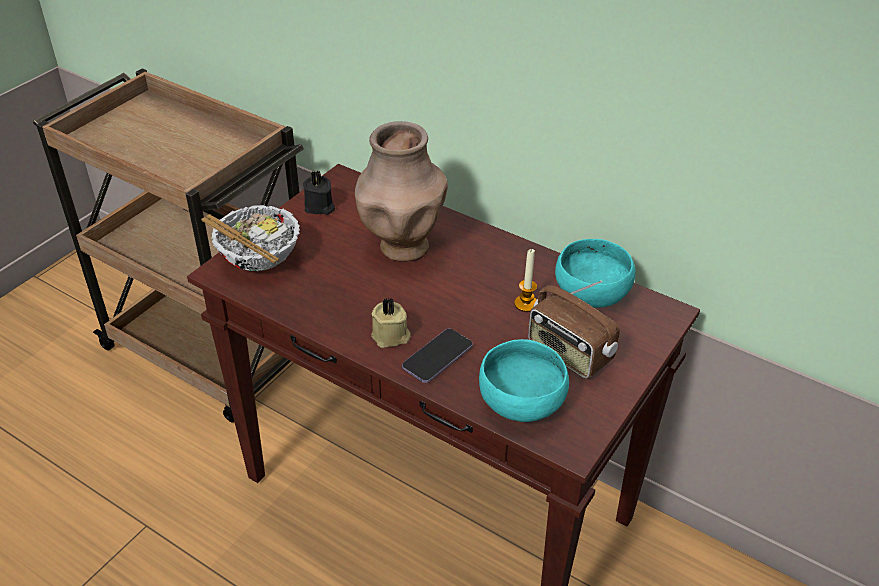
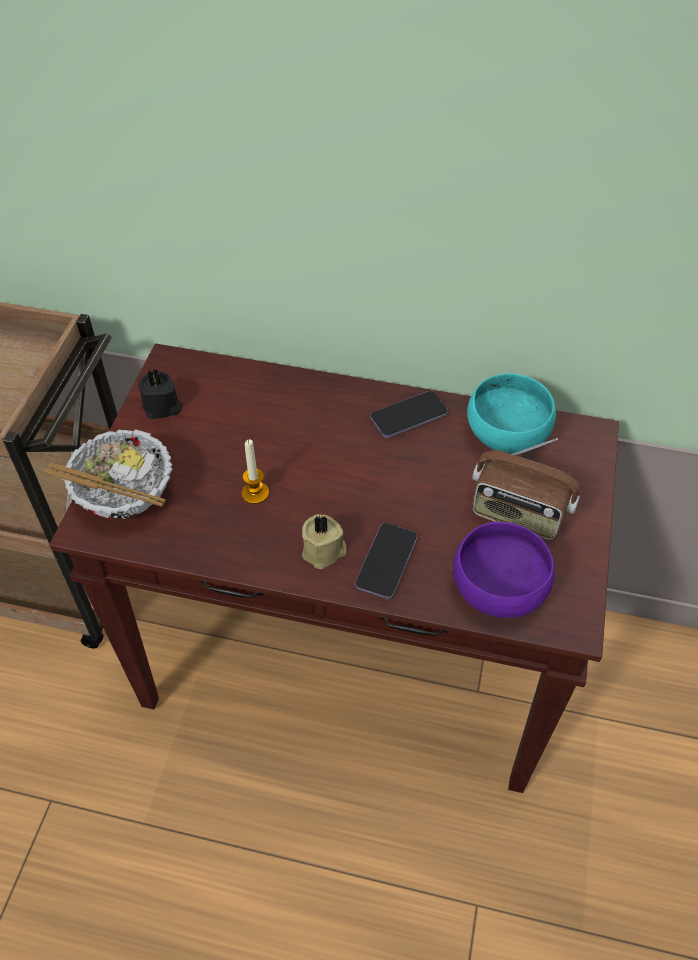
camera: 20 degrees left, 10 degrees up
brown vase [355,121,448,262] -> none
turquoise bowl [479,339,569,422] -> purple bowl [453,522,555,618]
candle [514,249,537,312] -> candle moved to [241,439,269,504]
none -> phone [370,391,448,438]

